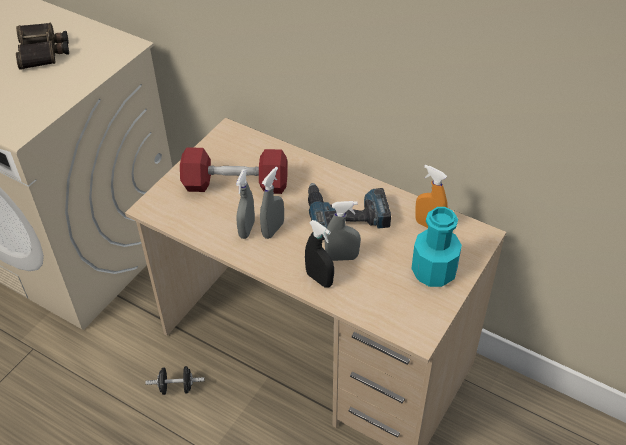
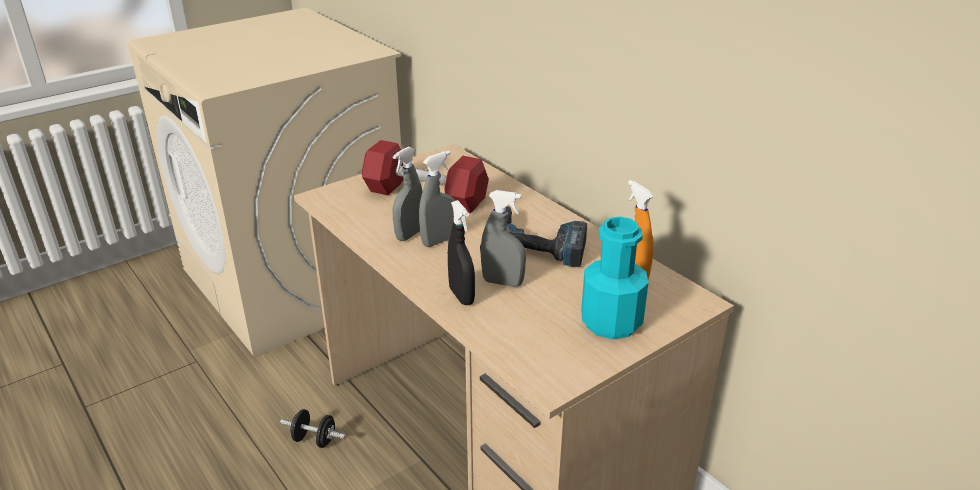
camera: 20 degrees right, 15 degrees down
binoculars [16,23,69,70] -> none

